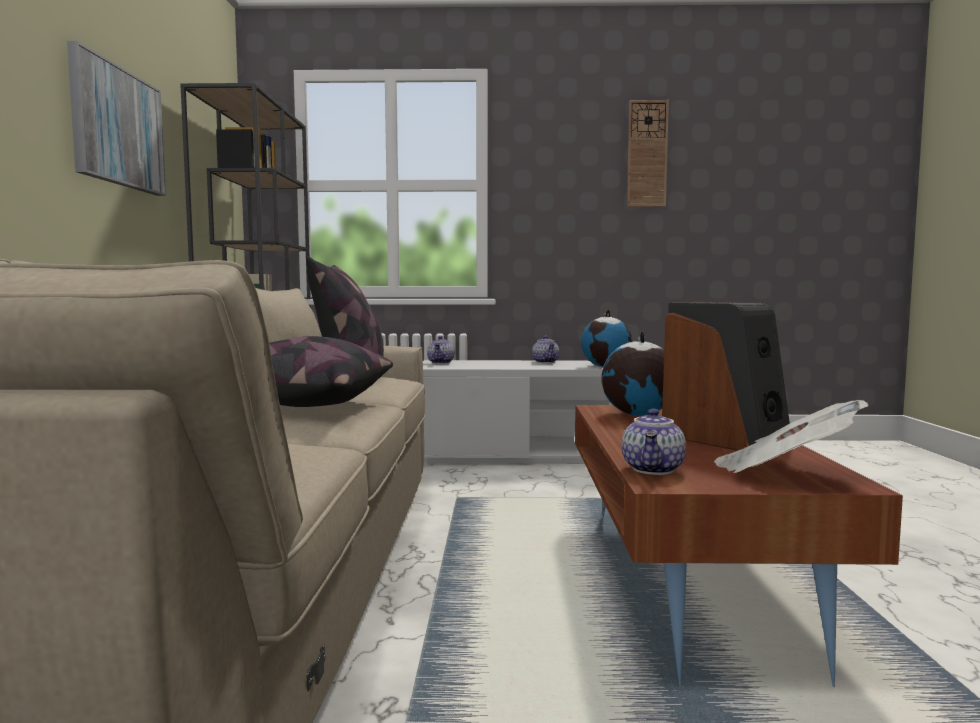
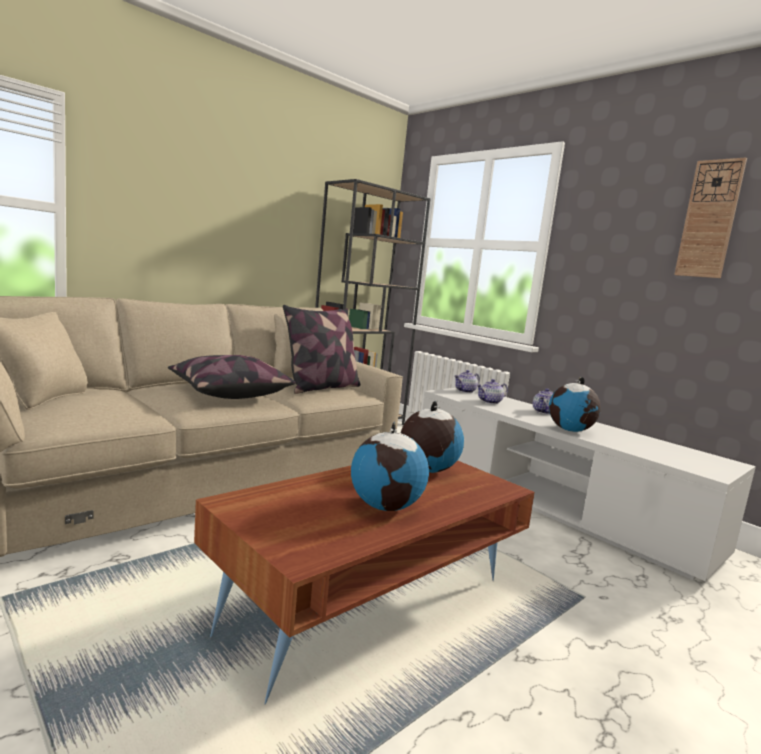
camera: 45 degrees right, 5 degrees up
picture [67,41,166,196] -> none
teapot [622,409,686,475] -> teapot moved to [476,379,508,404]
speaker [662,303,790,451] -> globe [351,422,429,511]
newspaper [714,400,868,473] -> none

